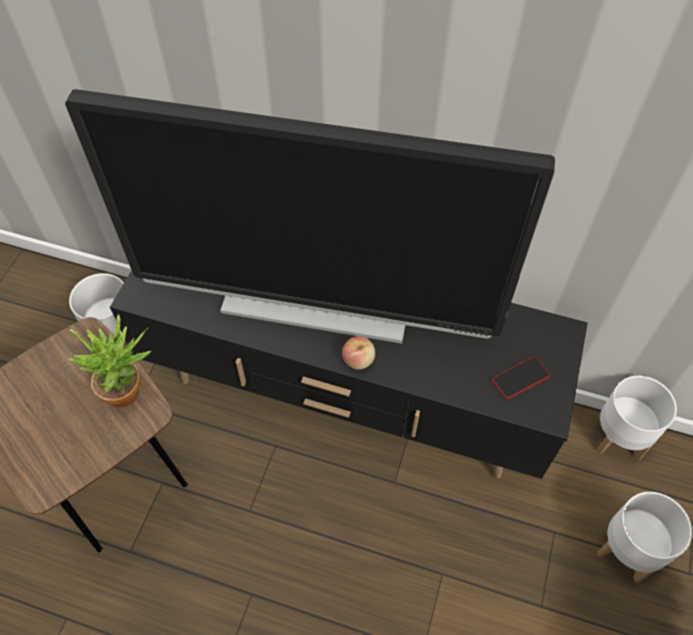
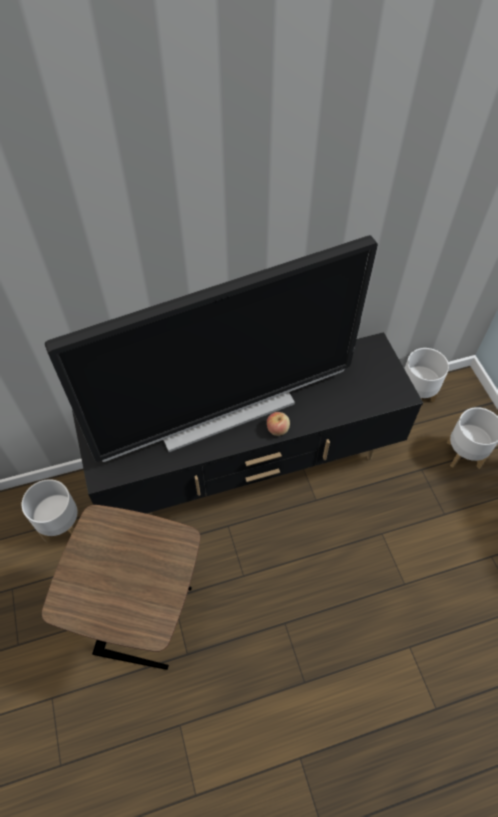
camera: 35 degrees left, 0 degrees up
potted plant [68,314,152,407] -> none
phone [492,356,550,399] -> none

